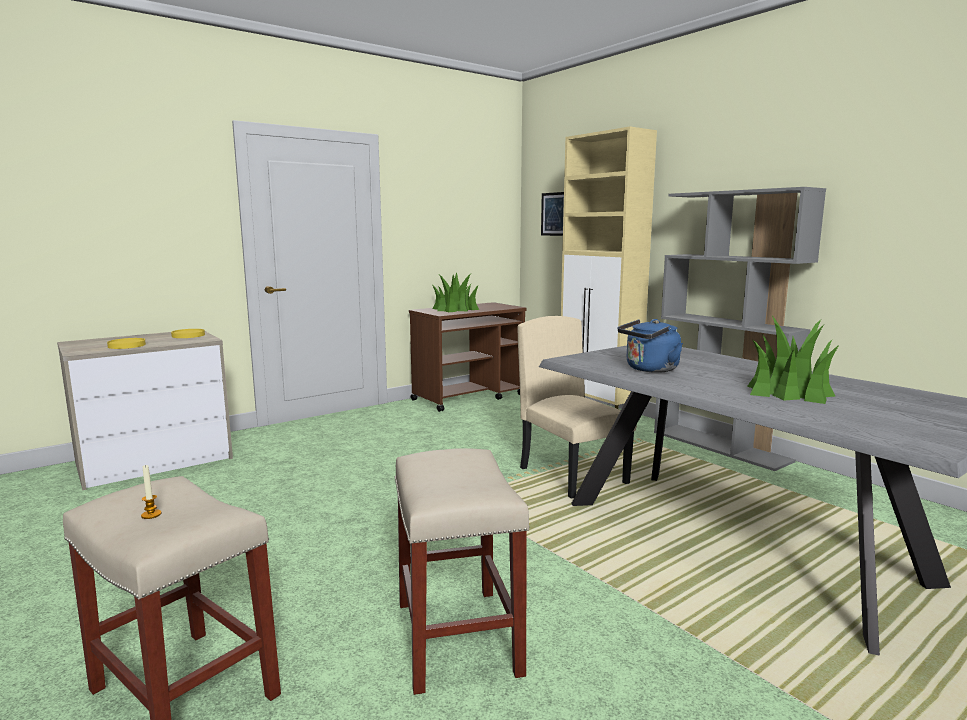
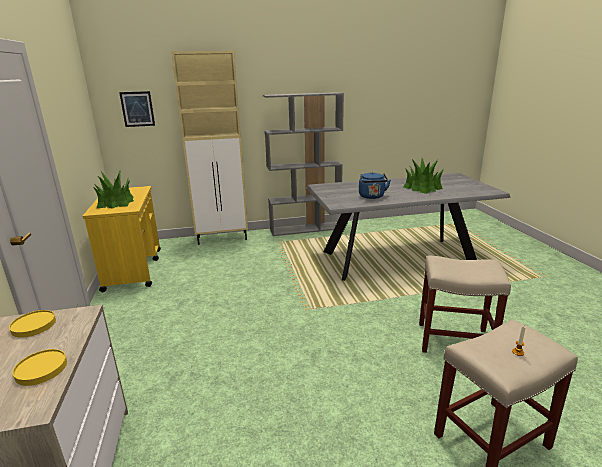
camera: 65 degrees left, 10 degrees up
brown cart [409,302,527,412] -> yellow cart [83,186,161,292]
beige chair [518,316,637,499] -> none

